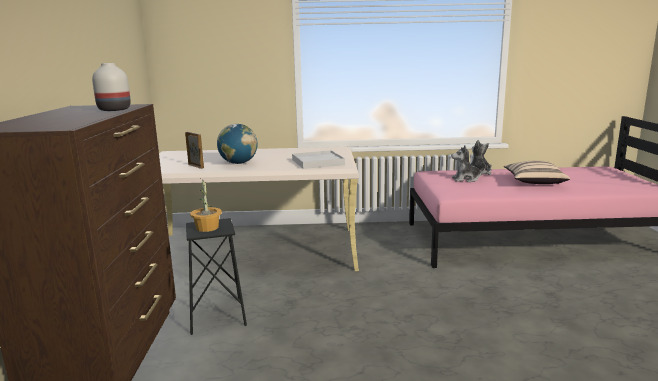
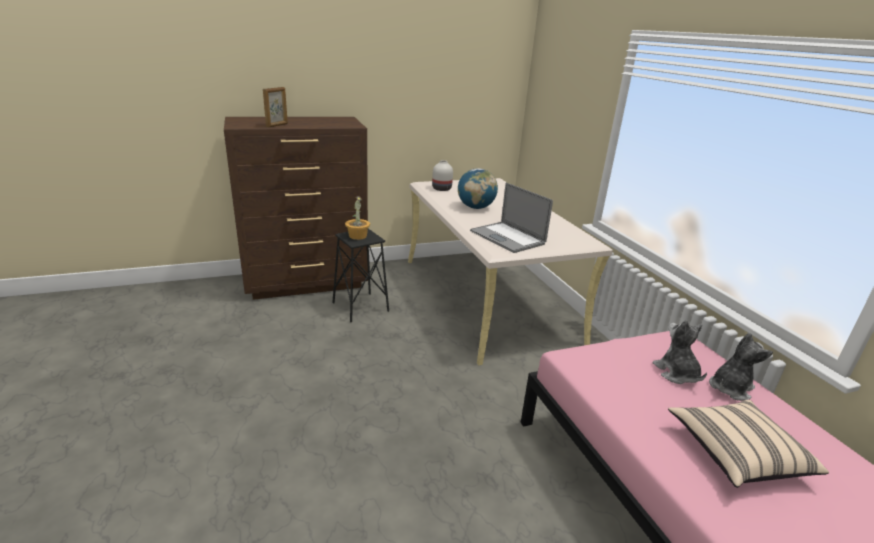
camera: 70 degrees right, 10 degrees up
white vase [92,63,131,111] -> white vase moved to [432,160,453,191]
picture frame [185,132,204,169] -> picture frame moved to [263,87,288,128]
white tray [292,150,345,169] -> laptop [470,183,553,253]

